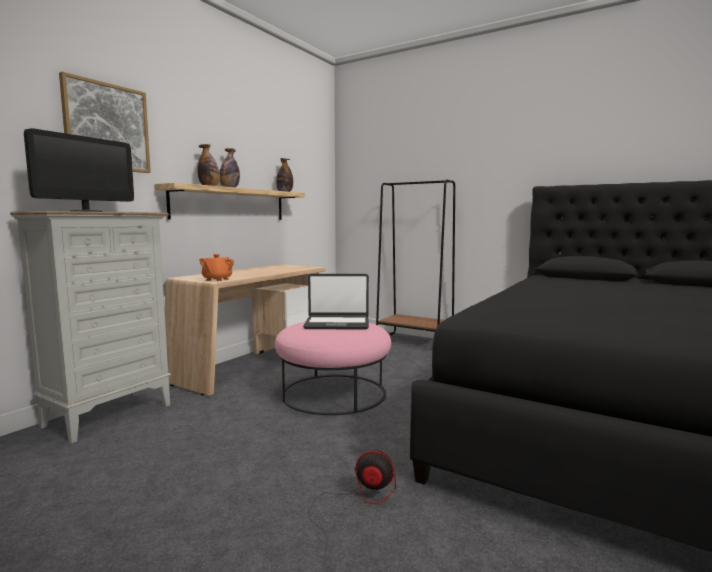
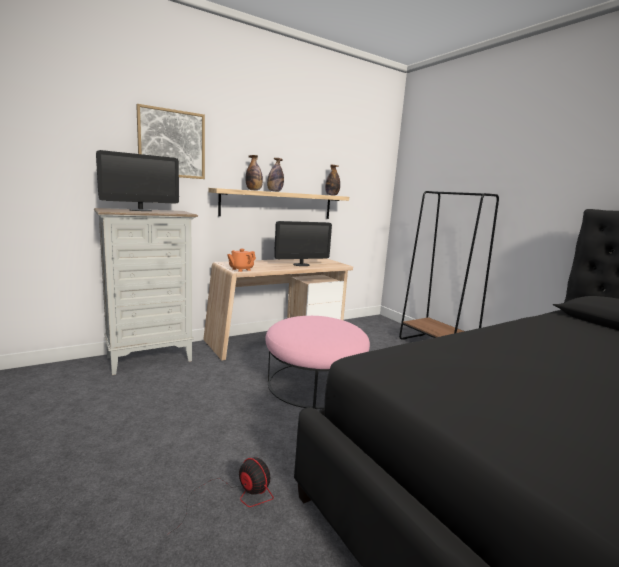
camera: 25 degrees right, 5 degrees up
laptop [303,274,369,330] -> none
none -> monitor [274,221,332,266]

